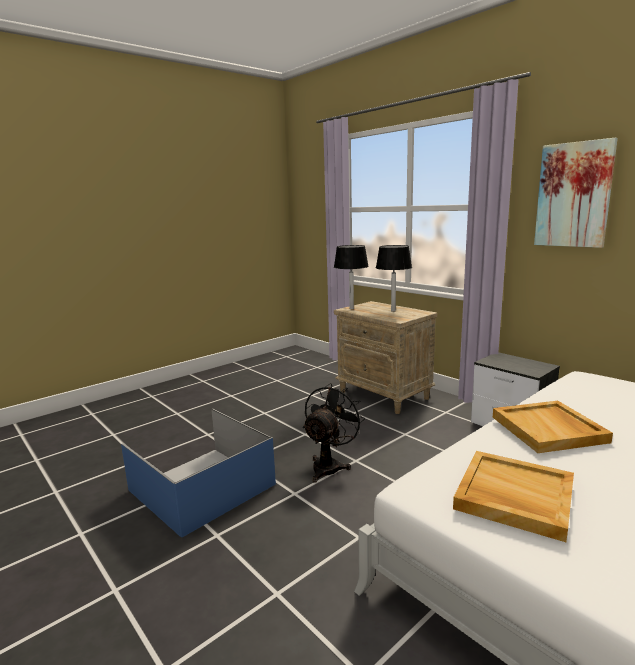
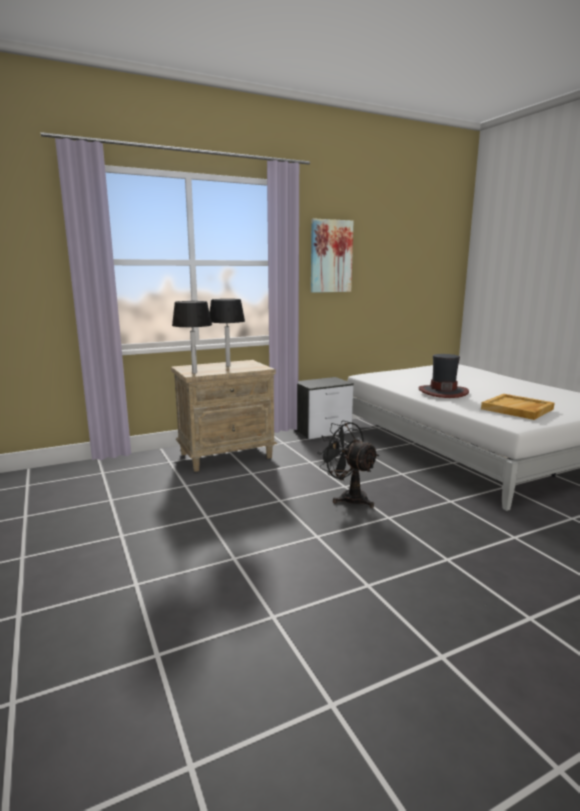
camera: 75 degrees left, 0 degrees up
blue storage box [121,409,276,537] -> none
beige tray [493,401,613,453] -> hat [419,354,469,398]

